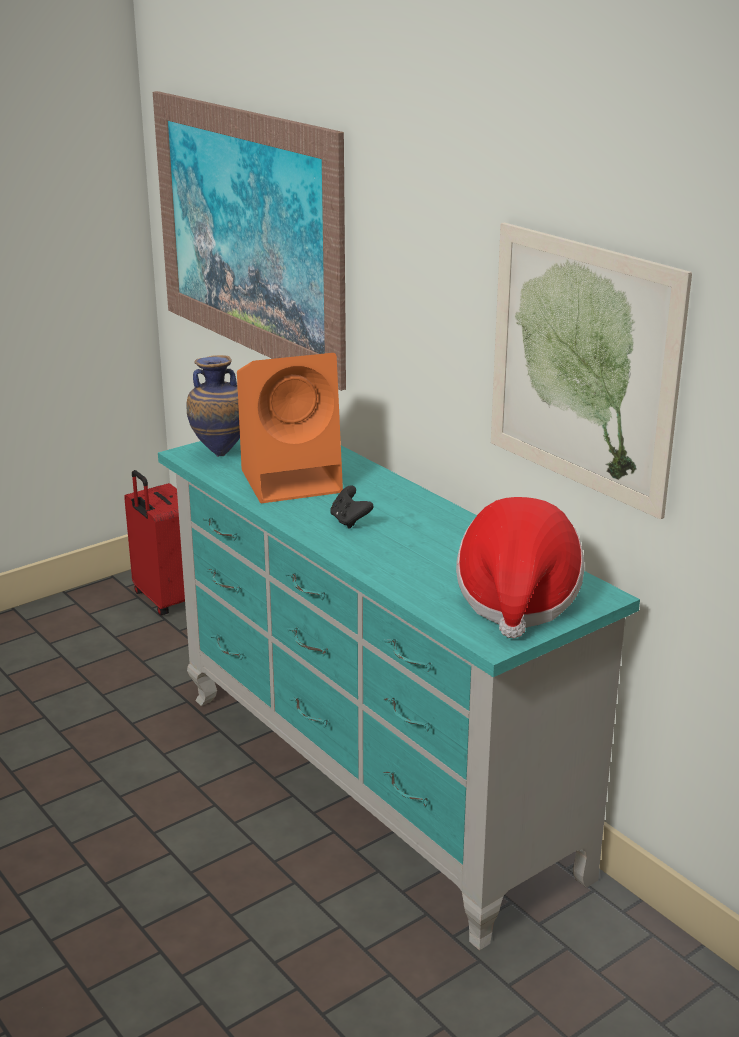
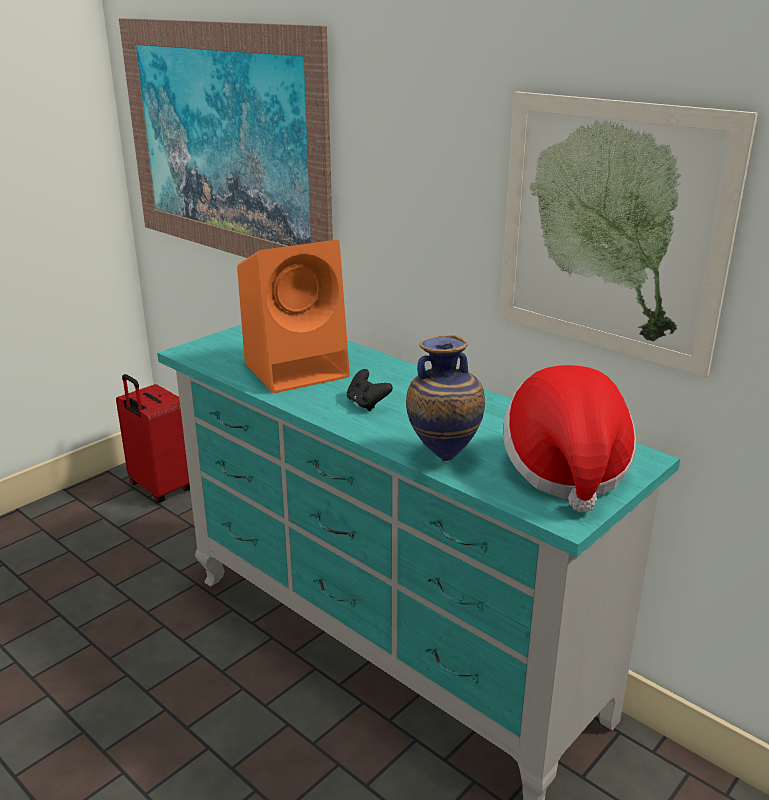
camera: 10 degrees left, 0 degrees up
vase [186,355,240,457] -> vase moved to [406,335,485,461]

